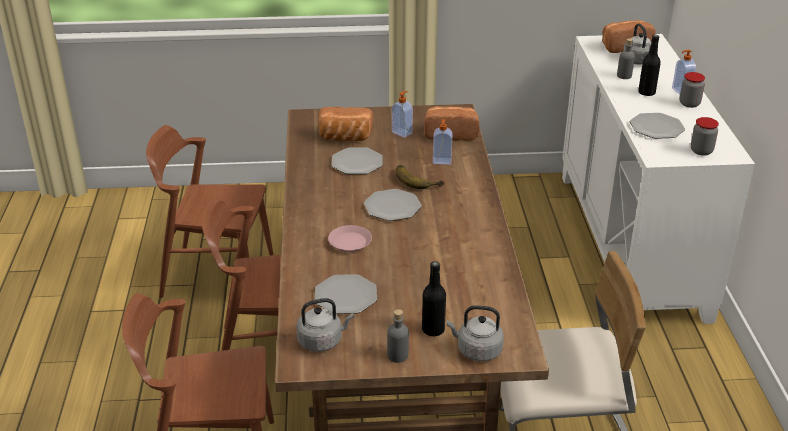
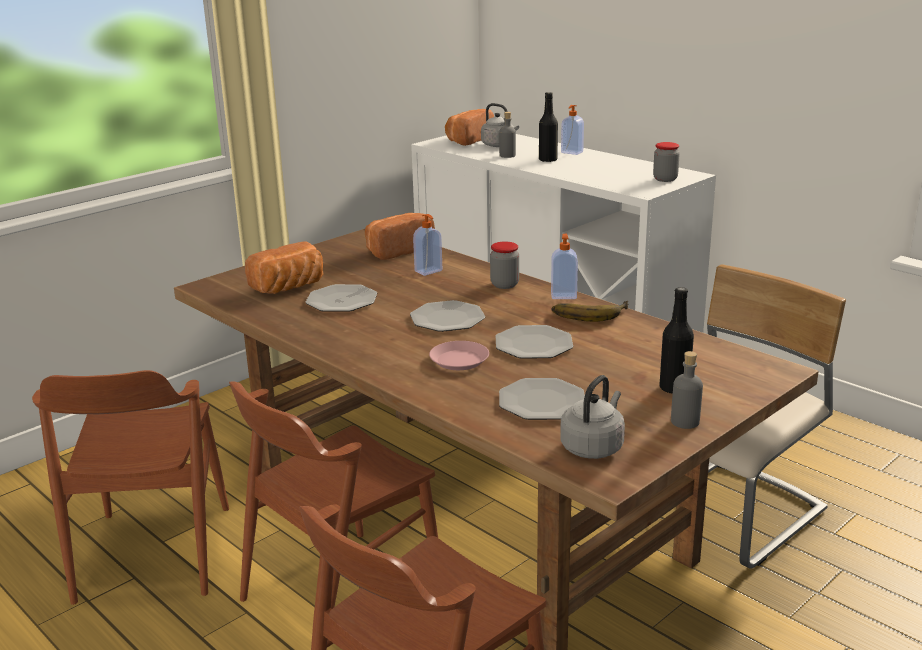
camera: 40 degrees left, 10 degrees down
brown chair [146,125,273,298] -> brown chair turned 60 degrees counterclockwise [32,370,229,605]
soap dispenser [392,91,413,138] -> soap dispenser moved to [551,234,578,299]
banana [396,165,444,189] -> banana moved to [552,301,628,322]
grey kettle [447,305,504,361] -> none
plate [630,113,685,139] -> plate moved to [496,325,573,359]
jar [680,72,705,108] -> jar moved to [490,241,519,289]

